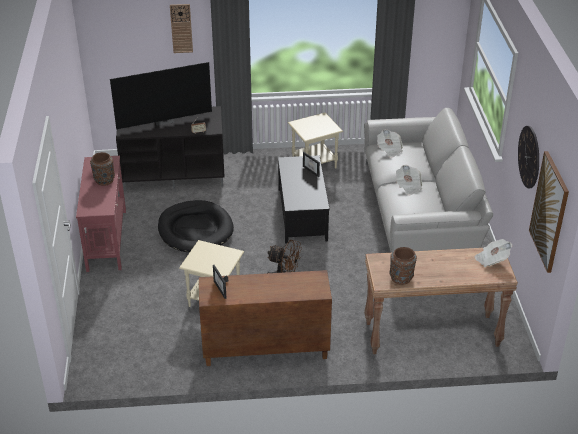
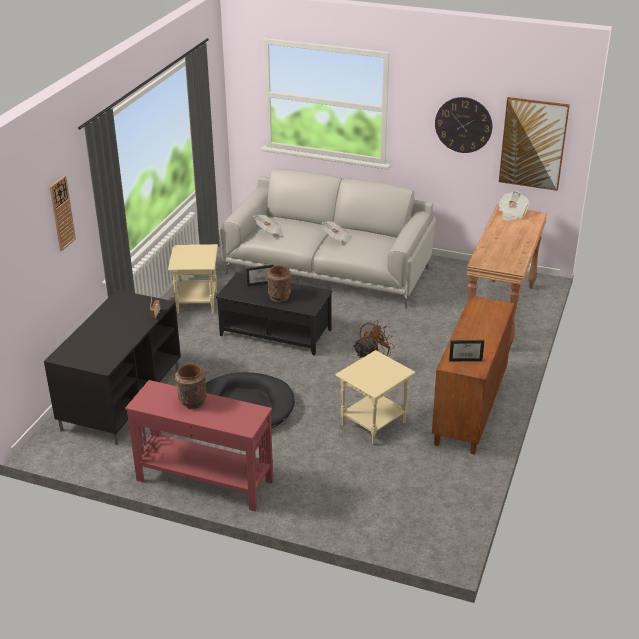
camera: 65 degrees left, 5 degrees down
television [110,62,212,129] -> none
brown vase [389,247,417,285] -> brown vase moved to [267,265,292,302]

